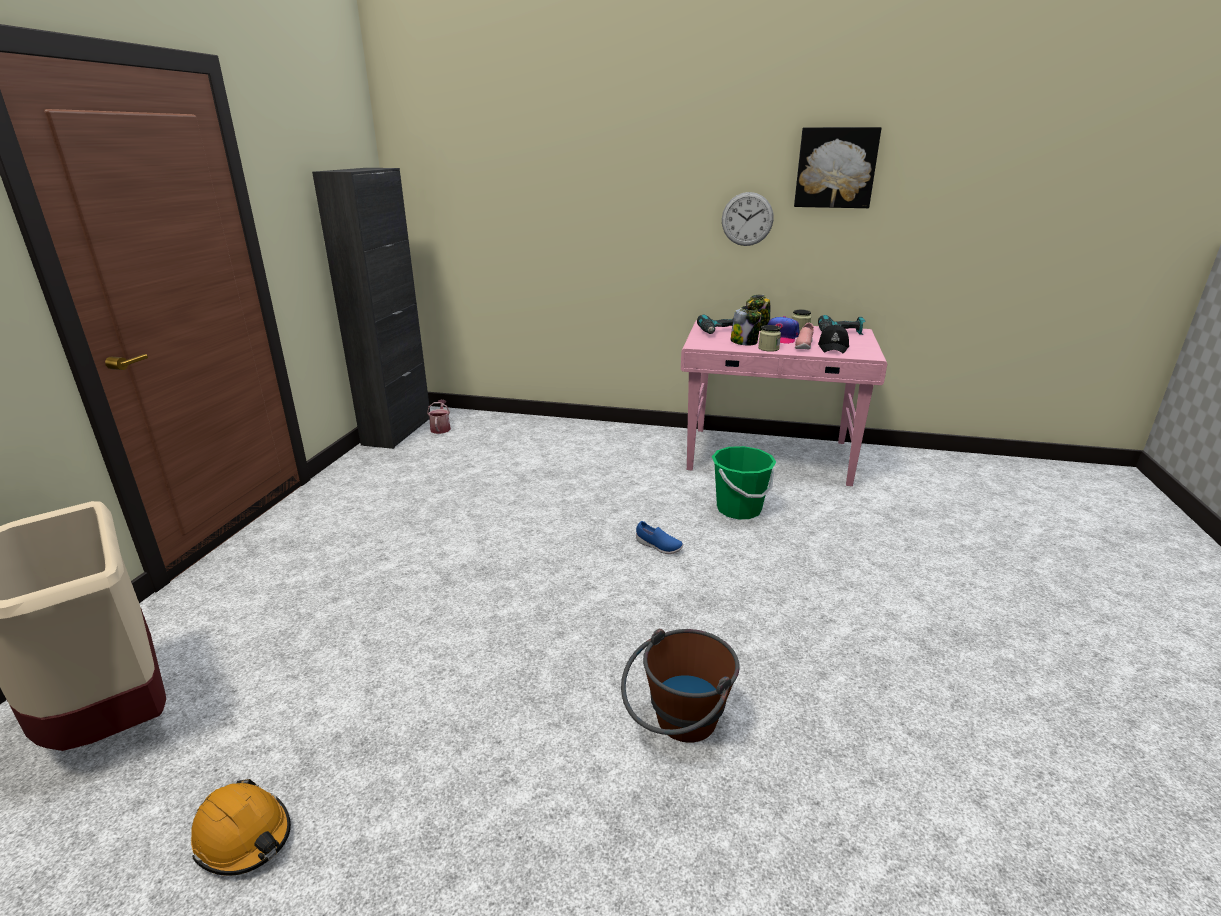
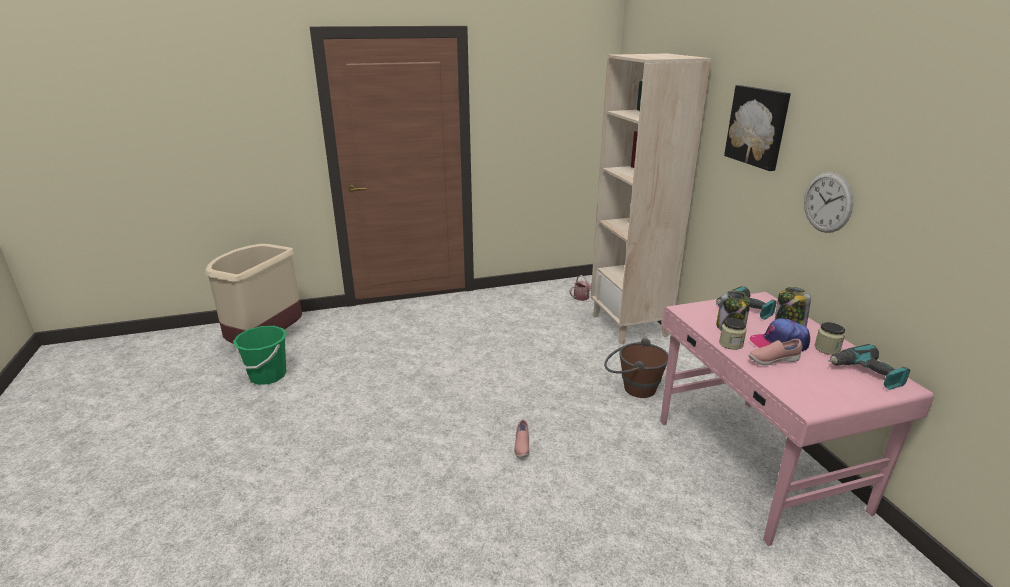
camera: 60 degrees right, 0 degrees up
orange hard hat [191,779,291,876] -> none
black cabinet [312,168,430,449] -> none
brown bucket [621,629,740,743] -> brown bucket moved to [604,338,669,398]
blue shoe [636,521,683,554] -> pink shoe [514,420,530,458]
green bucket [712,446,776,519] -> green bucket moved to [233,326,287,385]
picture [794,127,881,208] -> picture moved to [724,85,791,171]
black cap [818,325,849,354] -> none
none -> beige bookcase [591,53,712,345]

